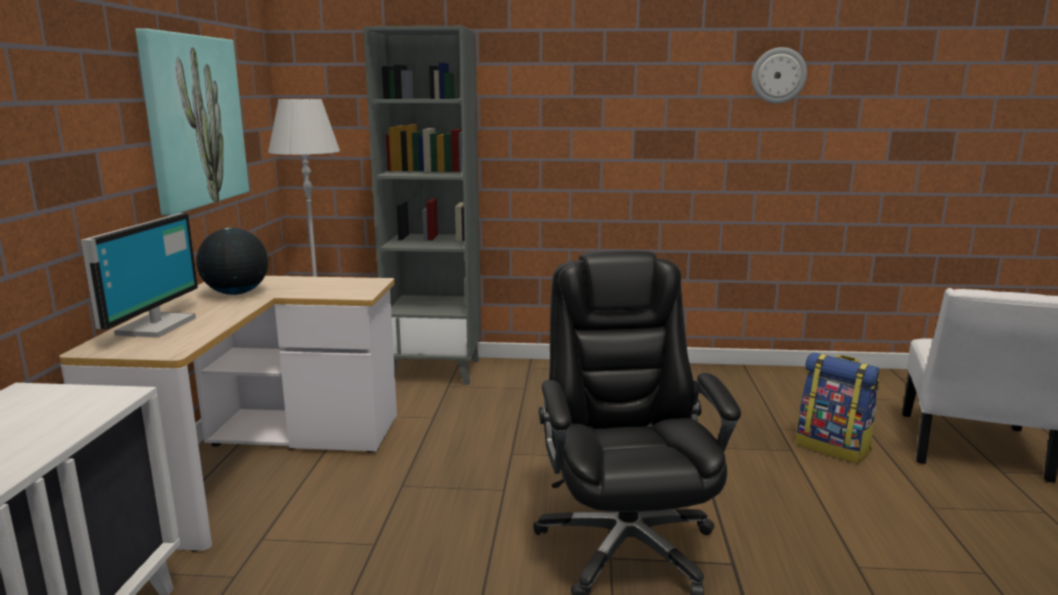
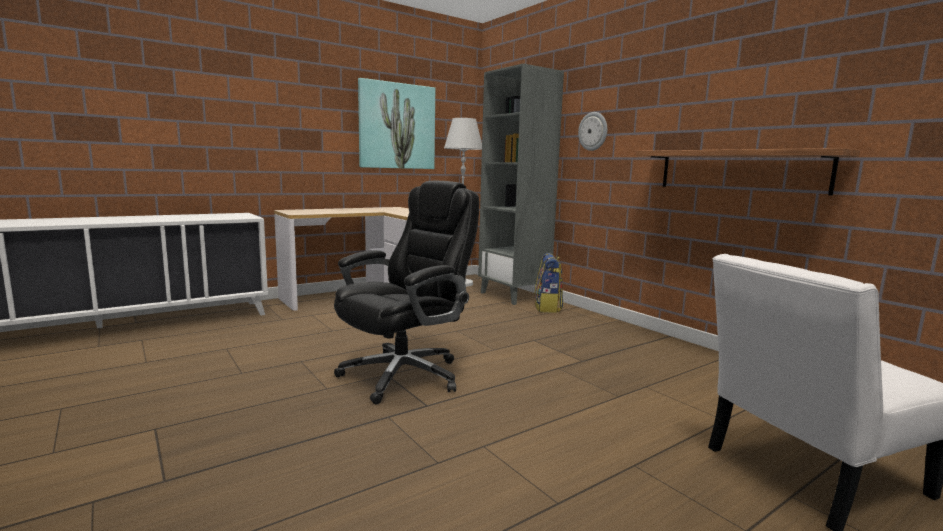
camera: 50 degrees right, 5 degrees down
monitor [81,213,198,338] -> none
globe [196,228,268,295] -> none
wall clock [752,47,807,104] -> wall clock moved to [578,112,607,151]
backpack [796,353,880,464] -> backpack moved to [535,253,563,313]
none -> shelf [636,148,860,196]

